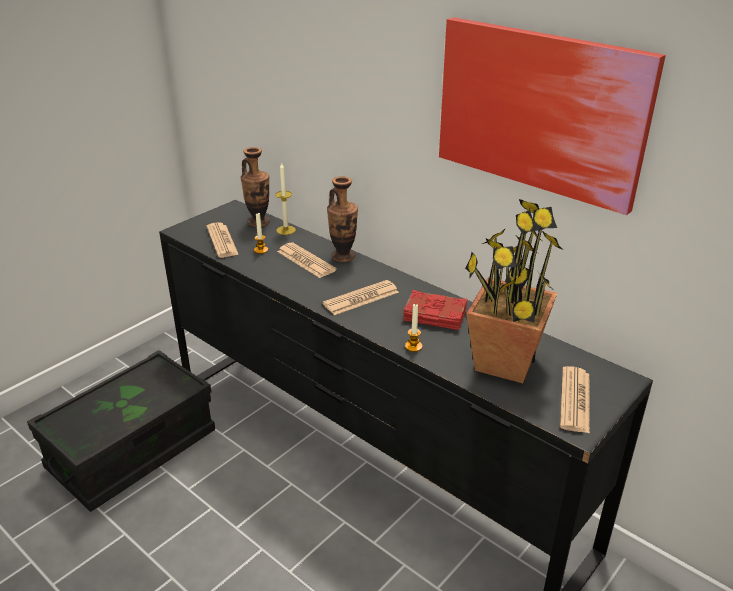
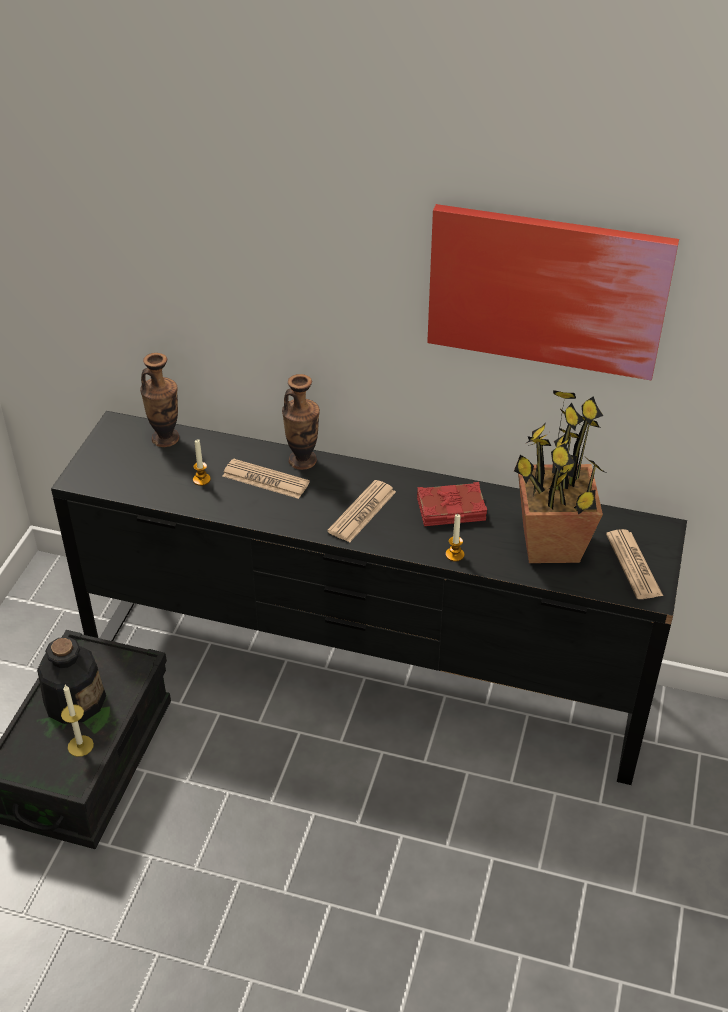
camera: 25 degrees left, 10 degrees up
newspaper [207,222,239,258] -> none
candle [275,163,296,235] -> candle moved to [61,685,94,757]
none -> bottle [37,637,106,724]

